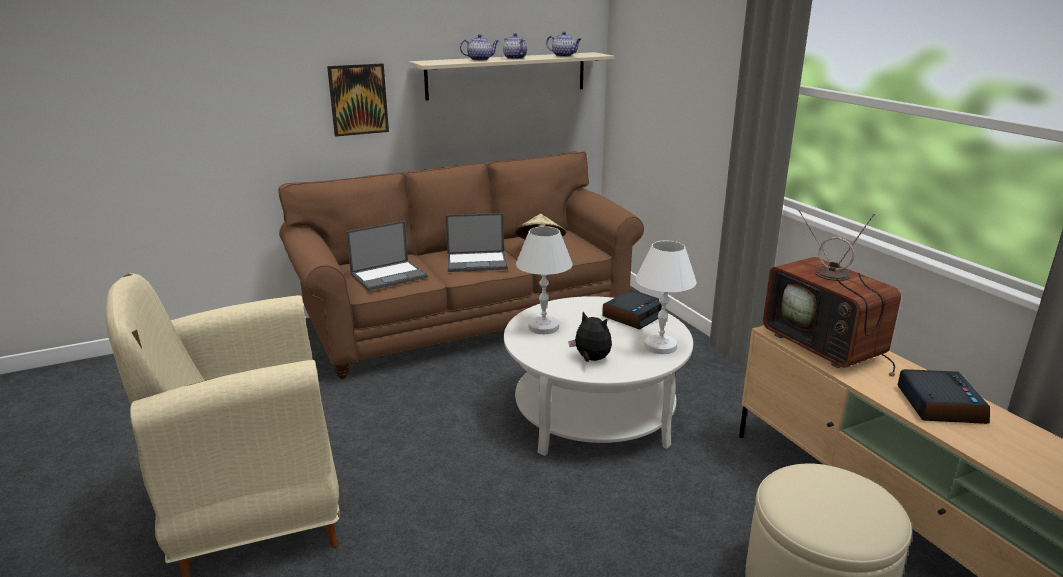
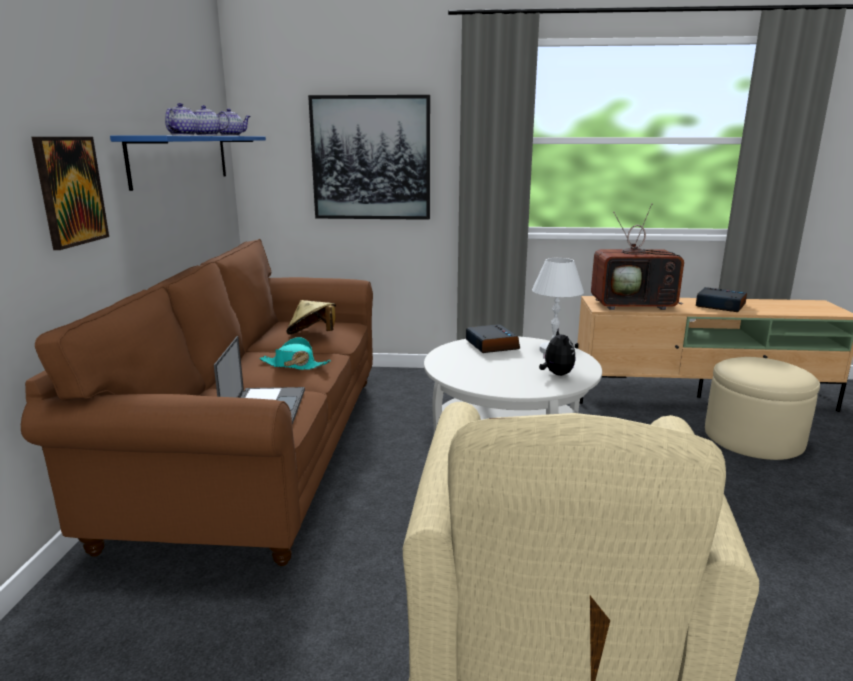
camera: 60 degrees left, 5 degrees down
beige shelf [409,52,614,100] -> blue shelf [110,136,266,191]
laptop [445,213,508,272] -> turquoise hat [260,337,331,370]
white table lamp [516,226,573,334] -> none
plush toy [568,312,612,362] -> plush toy turned 105 degrees clockwise [539,328,576,376]
none -> picture [308,95,430,220]

